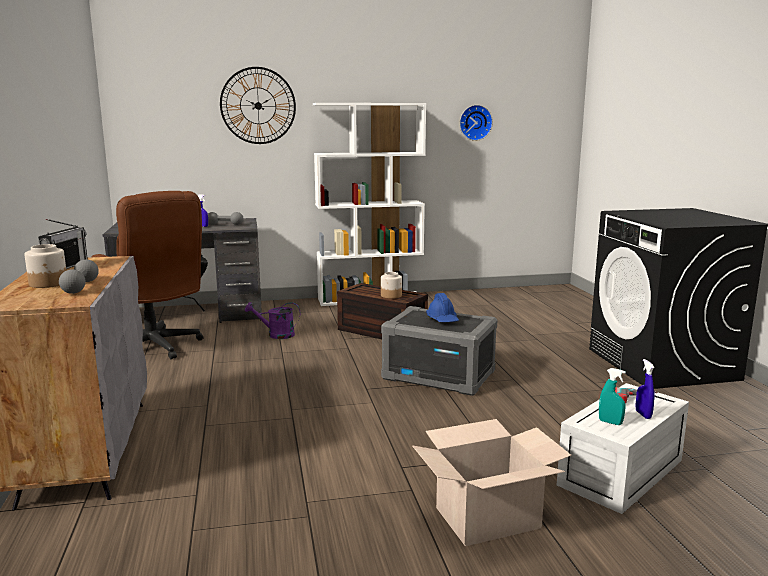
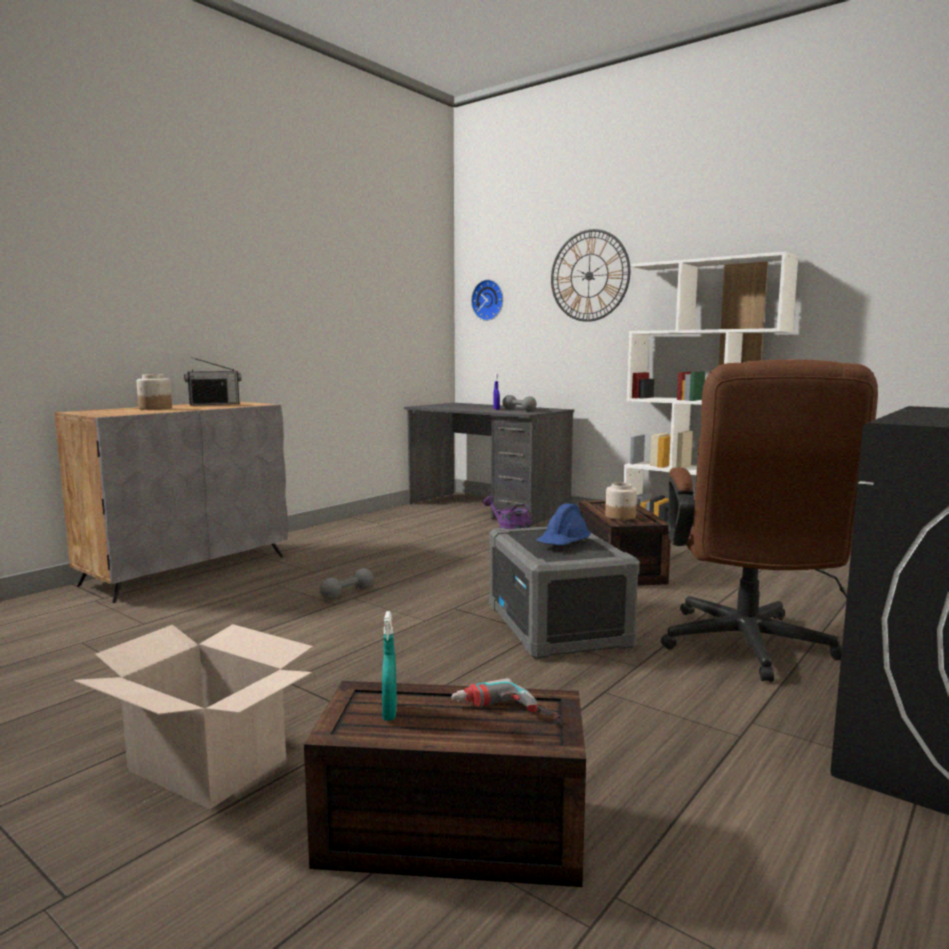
camera: 50 degrees right, 5 degrees down
grey dumbbell [59,259,99,294] -> grey dumbbell moved to [320,568,374,599]
brown office chair [92,191,208,359] -> brown office chair moved to [661,359,878,682]
wall clock [460,105,493,141] -> wall clock moved to [471,279,503,321]
white storage box [557,383,689,514] -> brown storage box [304,681,586,887]
blue spray bottle [636,359,655,419] -> none

